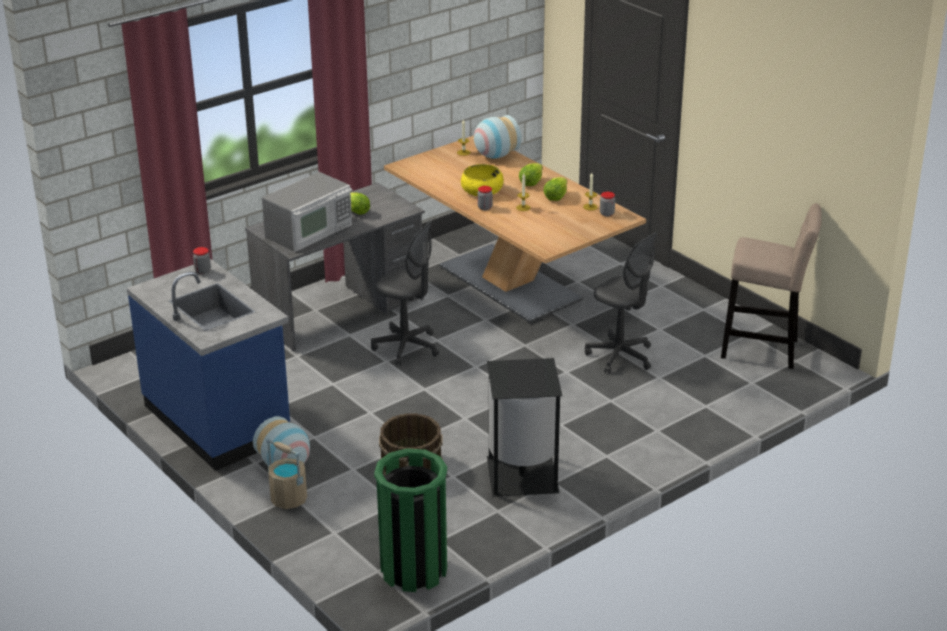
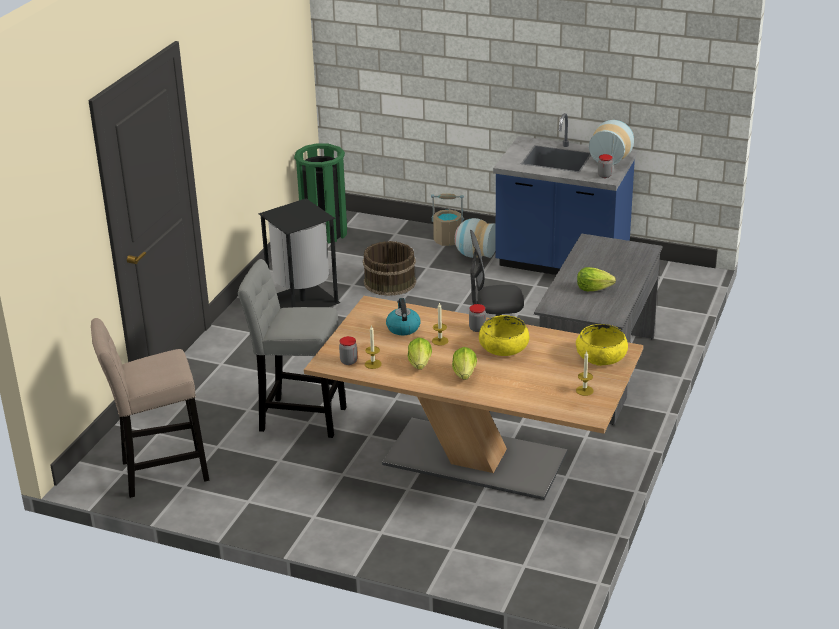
camera: 150 degrees right, 0 degrees up
microwave [262,172,352,252] -> none
vase [474,115,521,159] -> vase moved to [589,120,634,165]
grey office chair [585,232,658,374] -> grey stool [238,259,347,438]
none -> kettle [386,298,420,335]
none -> yellow bowl [576,324,628,366]

